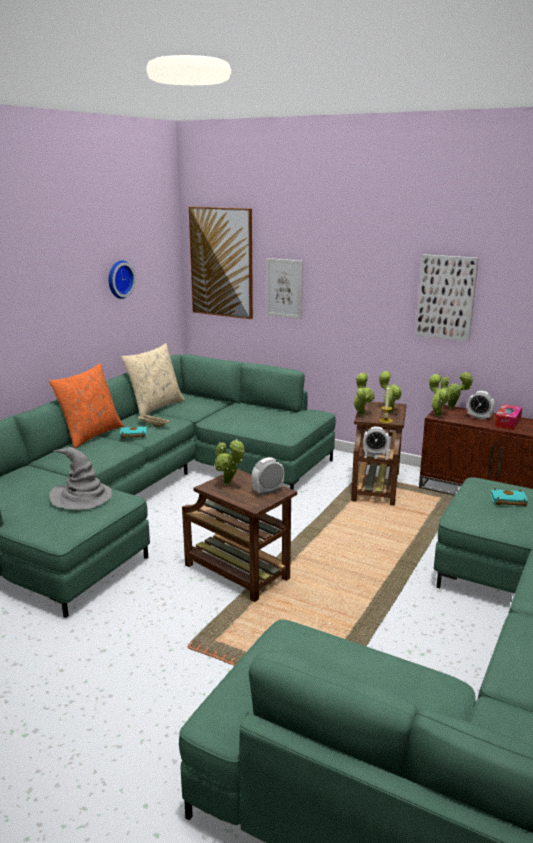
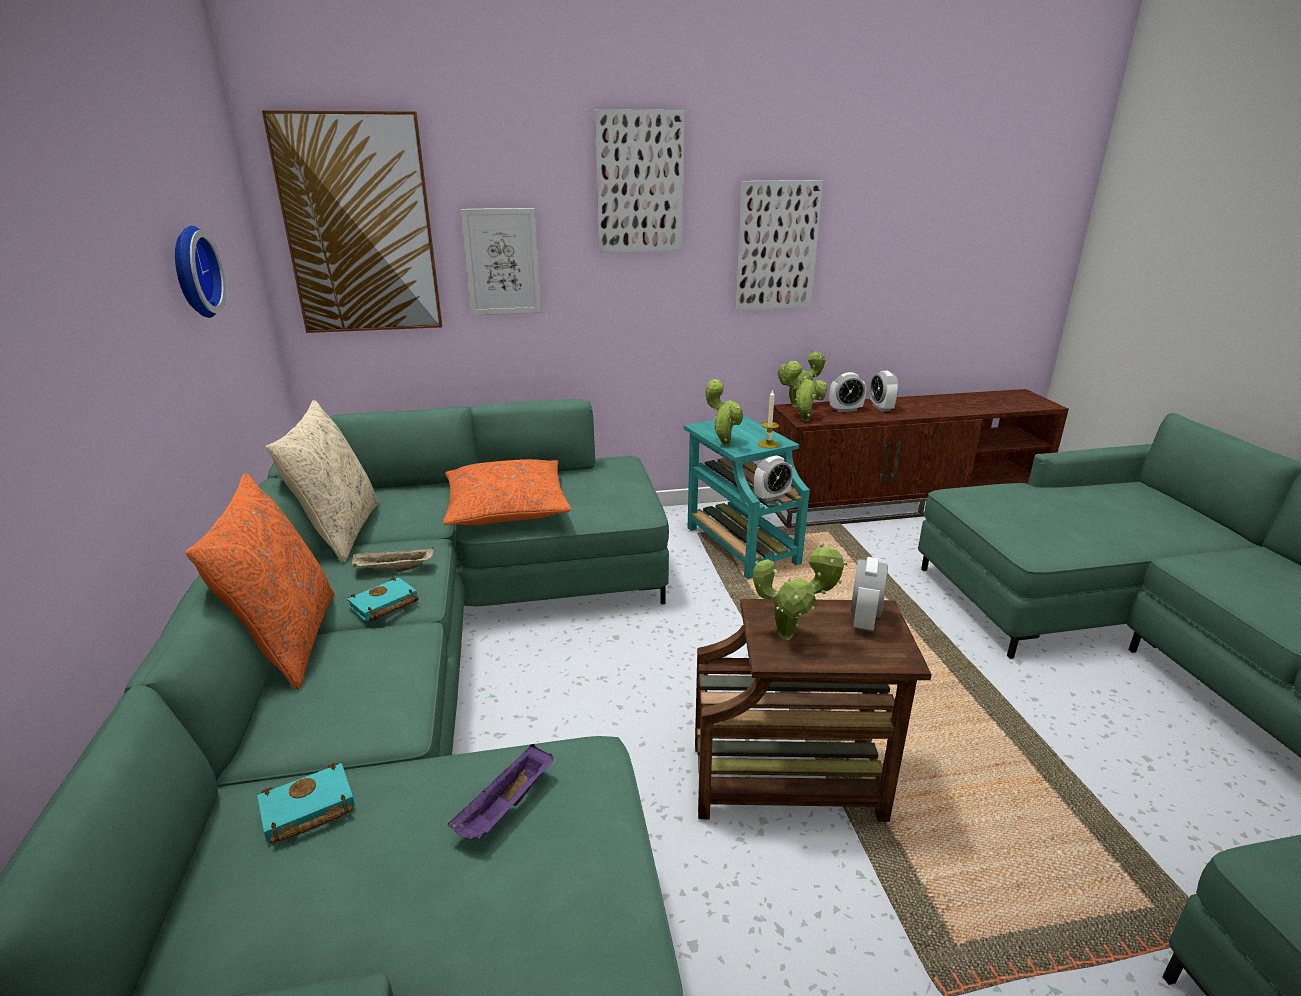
camera: 40 degrees left, 5 degrees up
grey hat [50,447,112,510] -> purple tray [448,744,553,840]
brown side table [351,402,407,506] -> turquoise side table [684,415,810,579]
potted plant [379,371,402,413] -> none
turquoise book [491,488,528,507] -> turquoise book moved to [257,762,355,844]
tissue box [494,404,522,430] -> alarm clock [870,371,899,412]
none -> orange pillow [443,459,571,525]
none -> picture [595,109,685,253]

